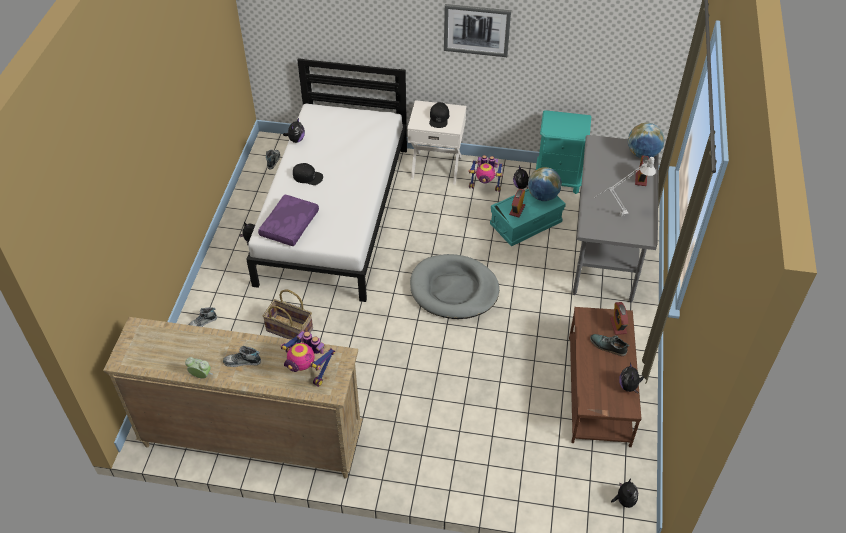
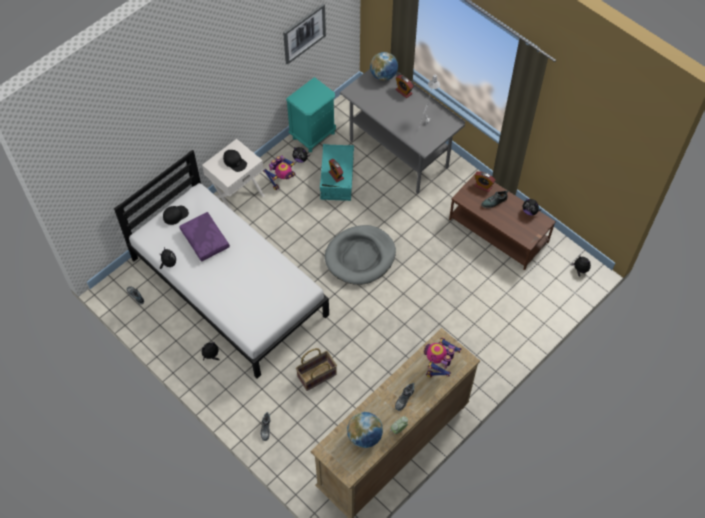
camera: 55 degrees left, 10 degrees up
purple pillow [258,194,319,246] -> purple pillow moved to [180,212,230,262]
toy robot [281,331,335,387] -> toy robot turned 135 degrees clockwise [424,338,462,377]
black cap [293,163,323,185] -> black cap moved to [163,205,189,225]
picture [444,4,511,57] -> picture moved to [283,3,326,65]
globe [528,167,562,201] -> globe moved to [347,412,383,448]

